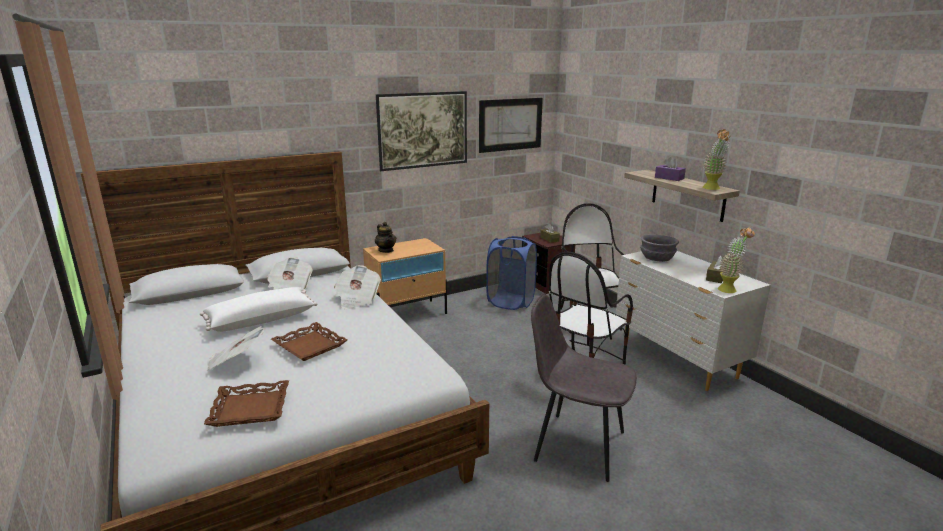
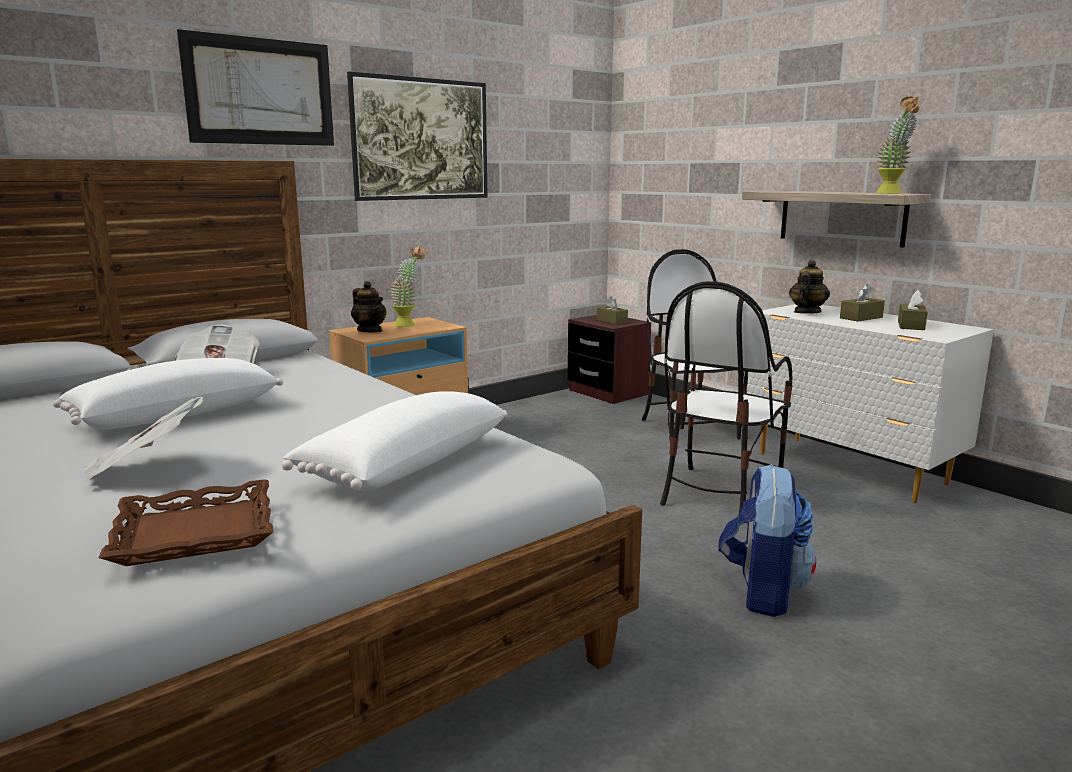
camera: 10 degrees left, 5 degrees down
brown tray [271,322,348,361] -> none
newspaper [334,265,381,309] -> none
picture [479,98,543,153] -> picture moved to [177,29,334,146]
blue laundry basket [486,236,537,310] -> none
grey chair [531,293,637,482] -> backpack [718,464,816,617]
grey bowl [640,235,679,262] -> teapot [789,260,830,314]
purple tissue box [655,157,686,181] -> none
potted plant [718,228,755,293] -> potted plant moved to [390,247,425,327]
none -> white pillow [282,391,508,492]
none -> brown tissue box [840,284,885,321]

